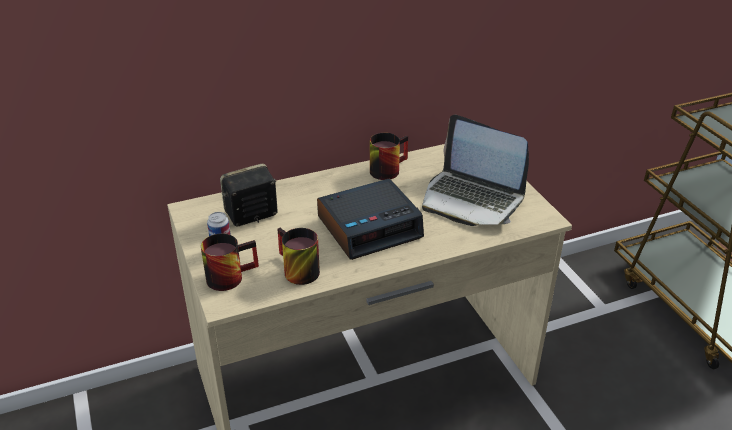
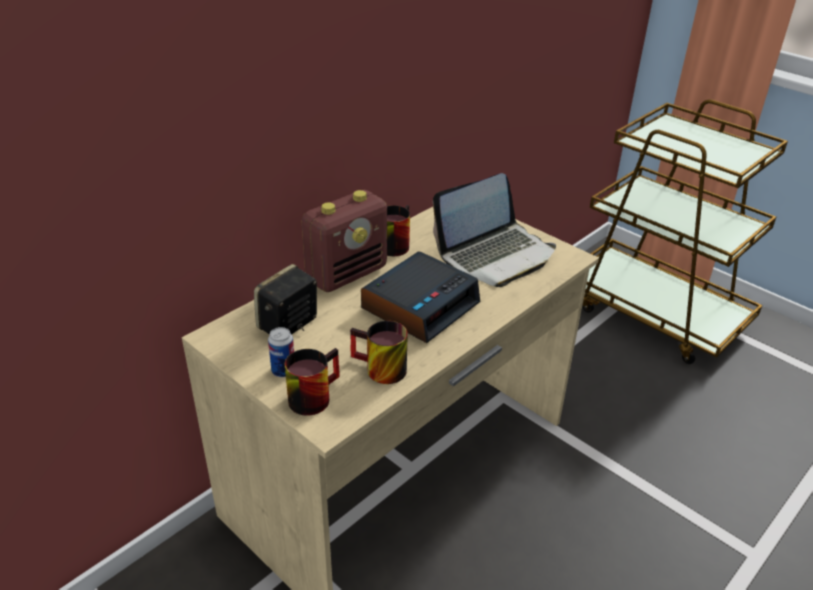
camera: 25 degrees left, 0 degrees up
laptop [422,115,529,226] -> laptop turned 45 degrees counterclockwise [433,173,556,287]
none -> radio [302,190,387,292]

